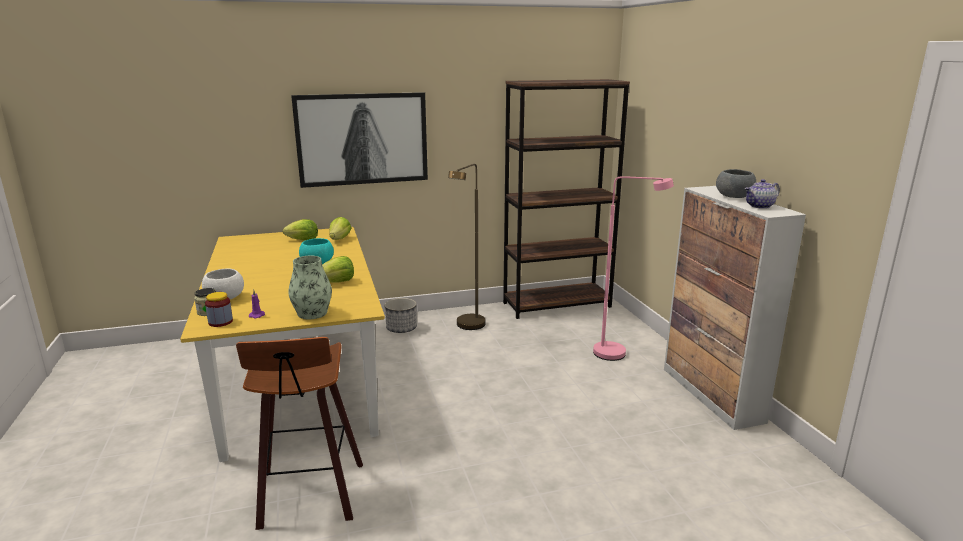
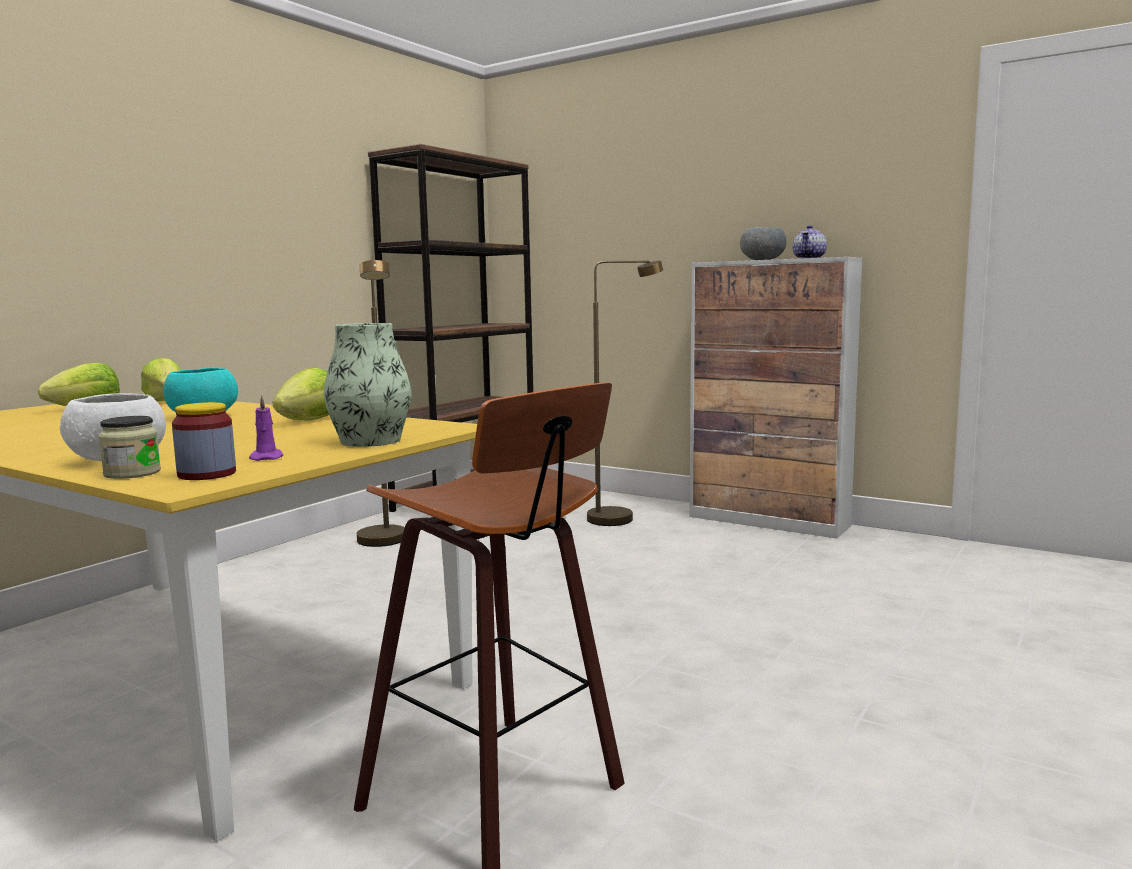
camera: 40 degrees left, 10 degrees down
picture [291,92,428,188] -> none
planter [384,298,417,333] -> none
pink floor lamp [593,176,674,361] -> brown floor lamp [587,260,663,526]

